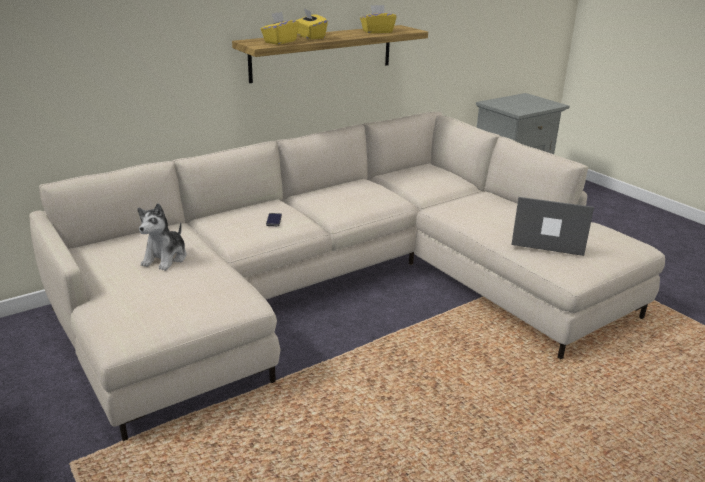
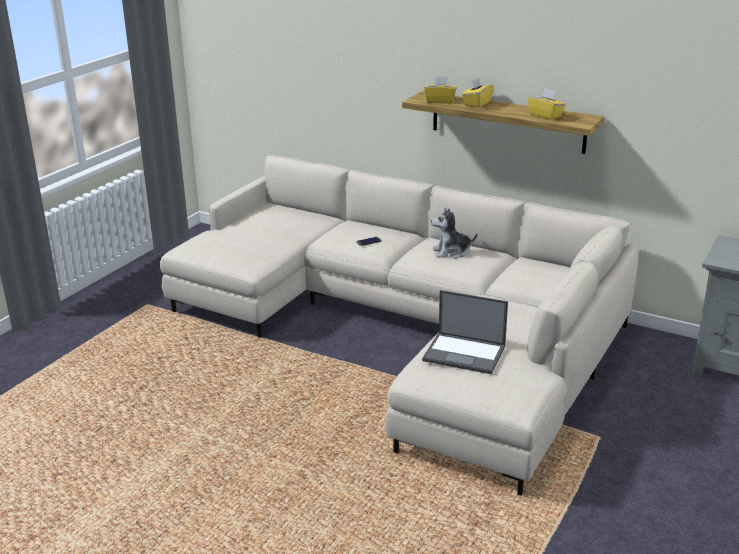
camera: 65 degrees right, 0 degrees up
plush toy [138,203,187,271] -> plush toy moved to [431,208,478,259]
laptop [511,197,594,256] -> laptop turned 120 degrees clockwise [422,290,508,374]

